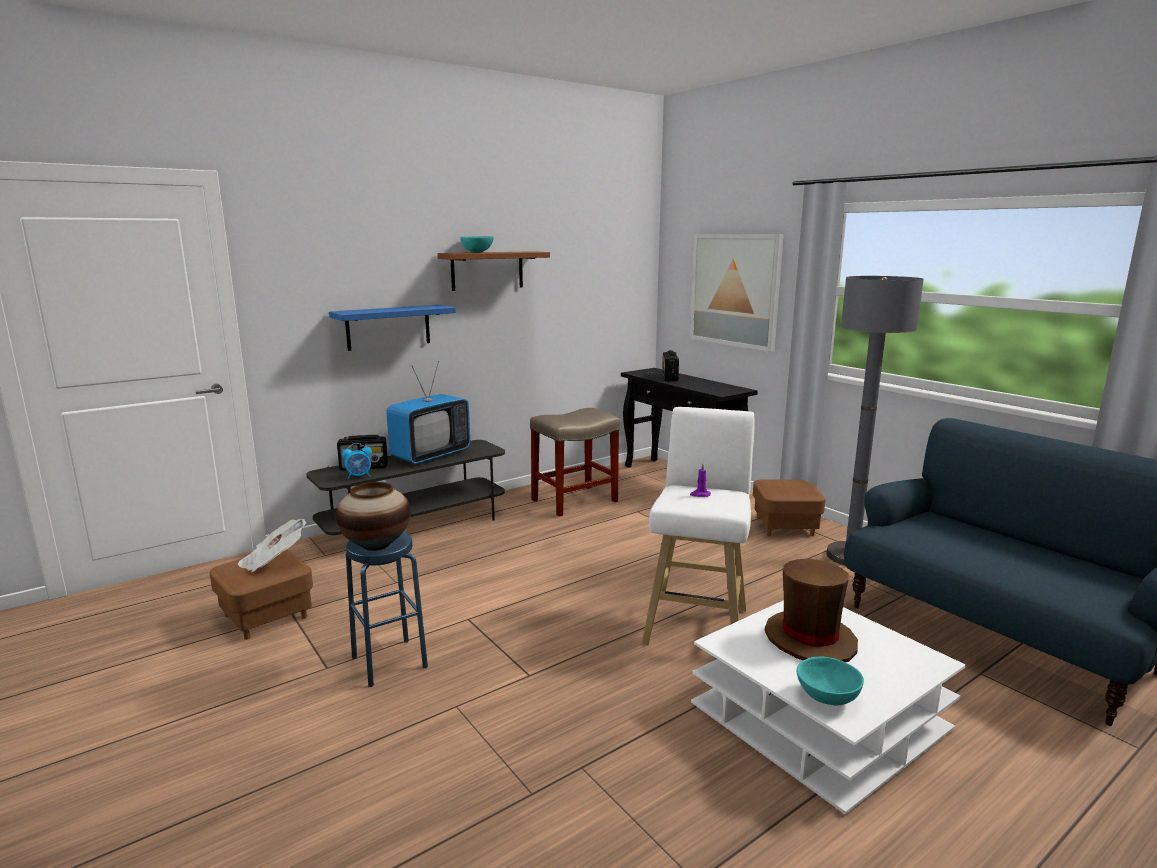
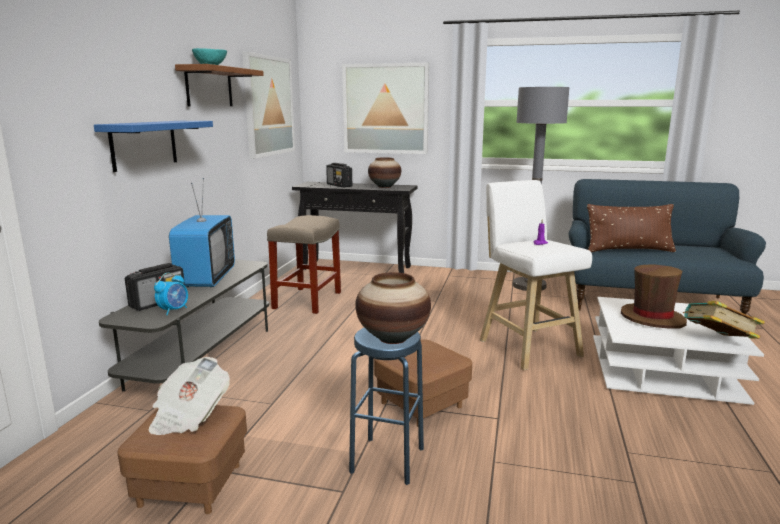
camera: 40 degrees left, 0 degrees up
brown ottoman [753,480,825,536] -> brown ottoman moved to [374,339,472,427]
turquoise bowl [797,656,864,705] -> book [683,301,765,339]
none -> picture [242,52,295,159]
none -> vase [368,157,401,188]
none -> brown pillow [587,204,676,252]

